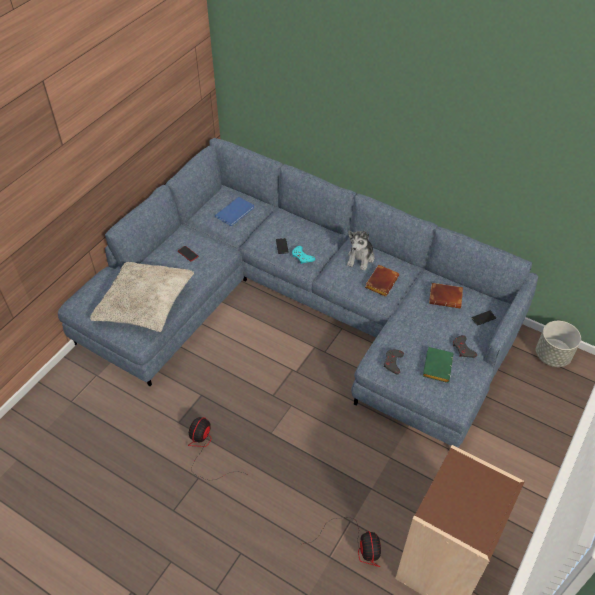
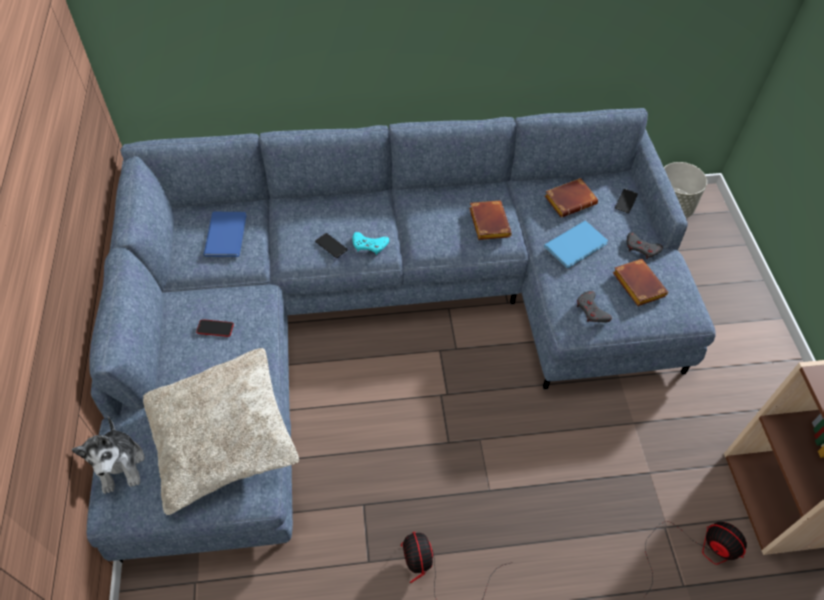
camera: 40 degrees left, 5 degrees up
plush toy [347,231,374,271] -> plush toy moved to [71,416,145,494]
green book [423,347,453,383] -> brown book [612,259,668,306]
none -> blue book [544,221,608,268]

